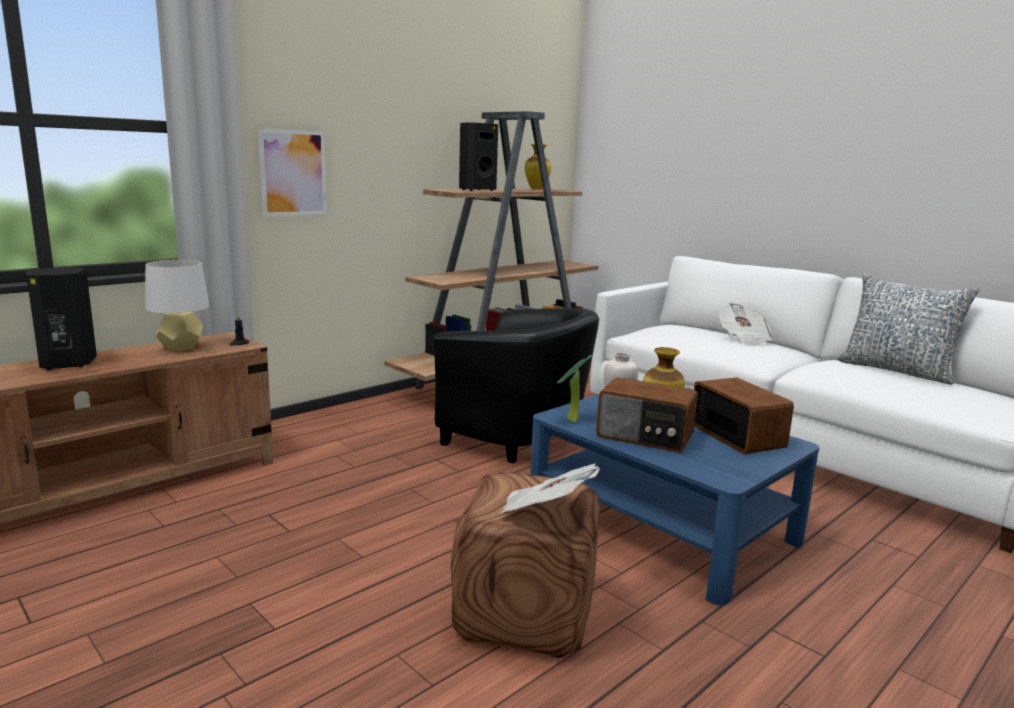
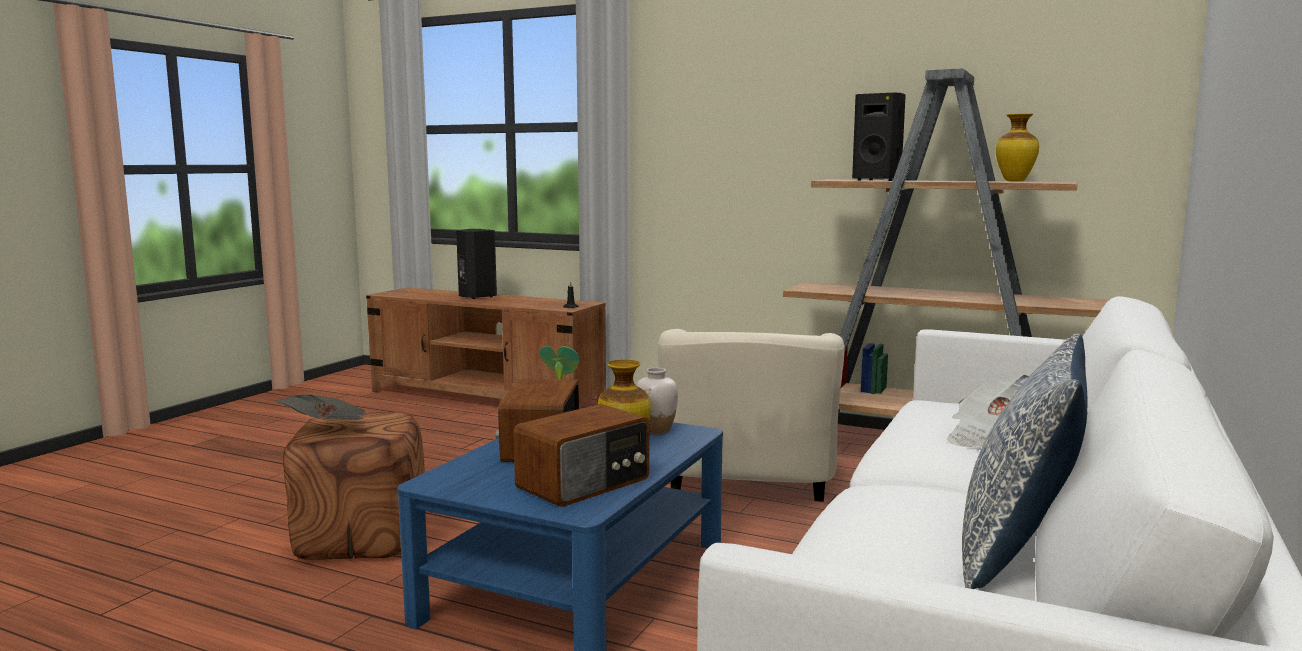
camera: 70 degrees right, 5 degrees down
grey table lamp [145,260,209,351] -> none
picture [258,128,327,217] -> none
black armchair [433,308,599,463] -> beige armchair [658,329,845,502]

